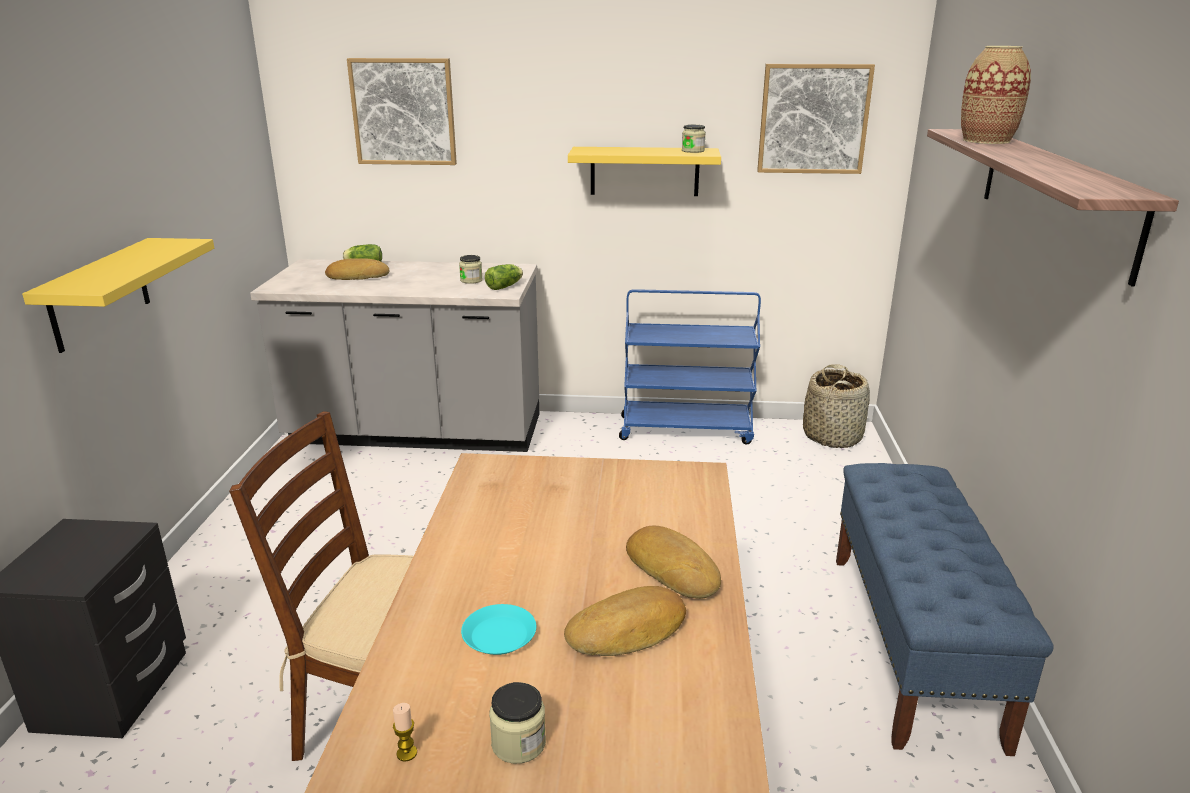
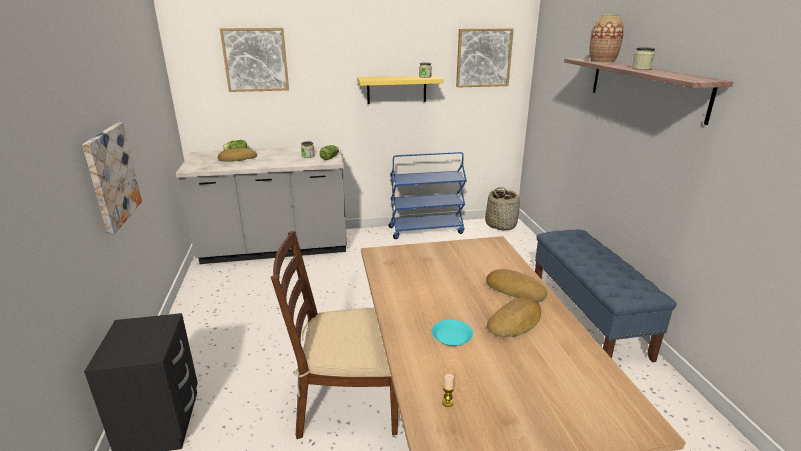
camera: 15 degrees left, 0 degrees up
yellow shelf [22,238,214,353] -> picture [82,122,142,235]
jar [489,682,546,764] -> jar moved to [632,47,655,70]

